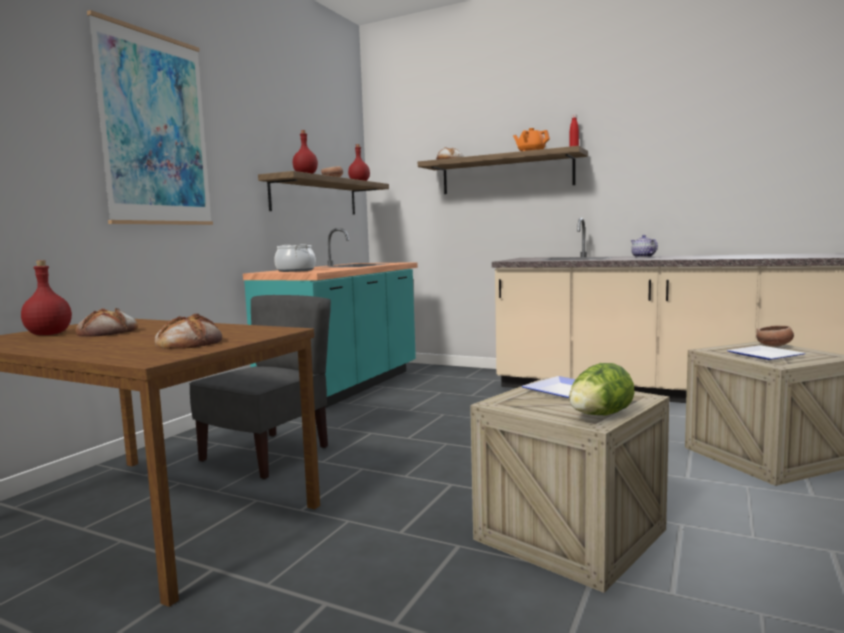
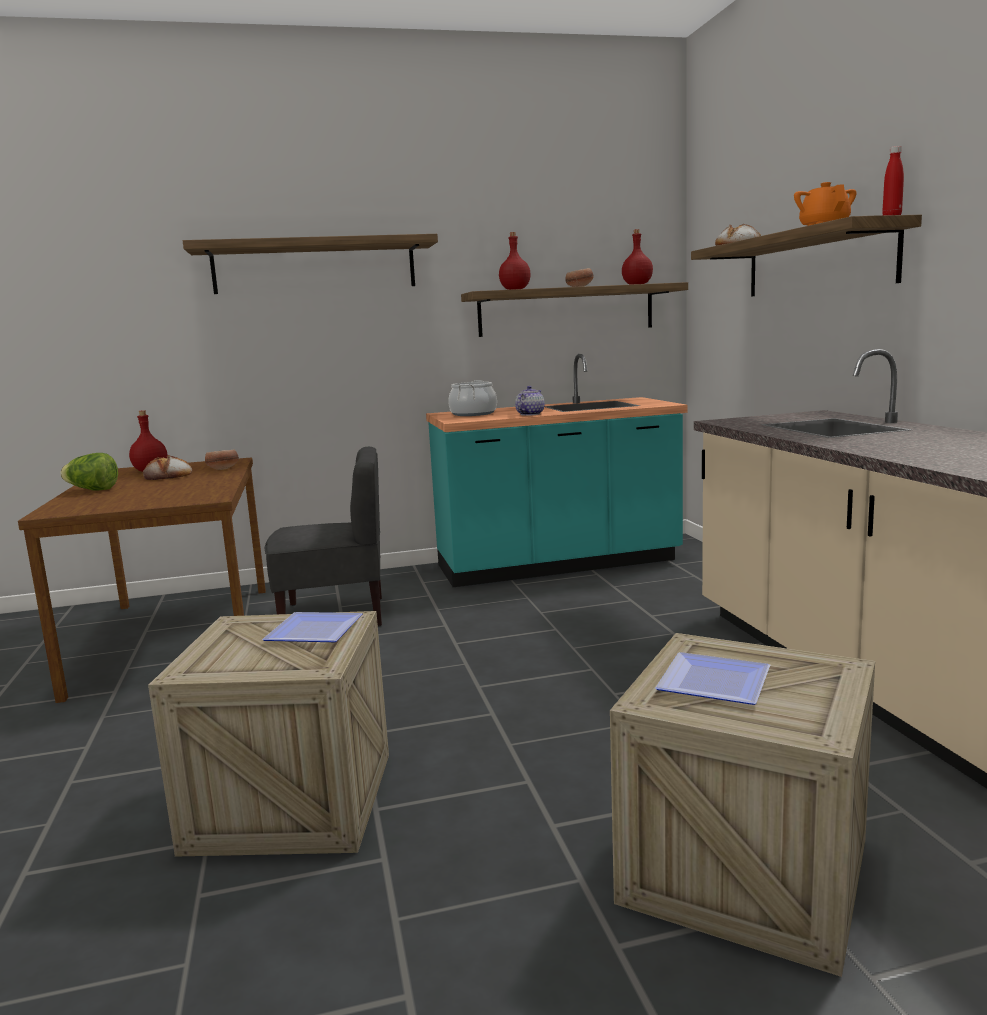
camera: 50 degrees right, 5 degrees up
picture [87,10,213,225] -> shelf [183,234,438,294]
bread [155,313,222,349] -> none
lettuce [569,363,635,416] -> lettuce moved to [60,453,118,491]
teapot [631,235,658,258] -> teapot moved to [515,386,545,416]
bowl [756,325,794,346] -> bowl moved to [205,450,239,470]

